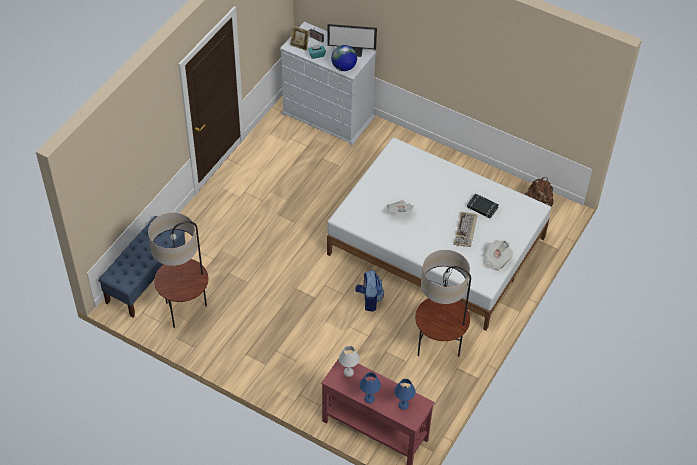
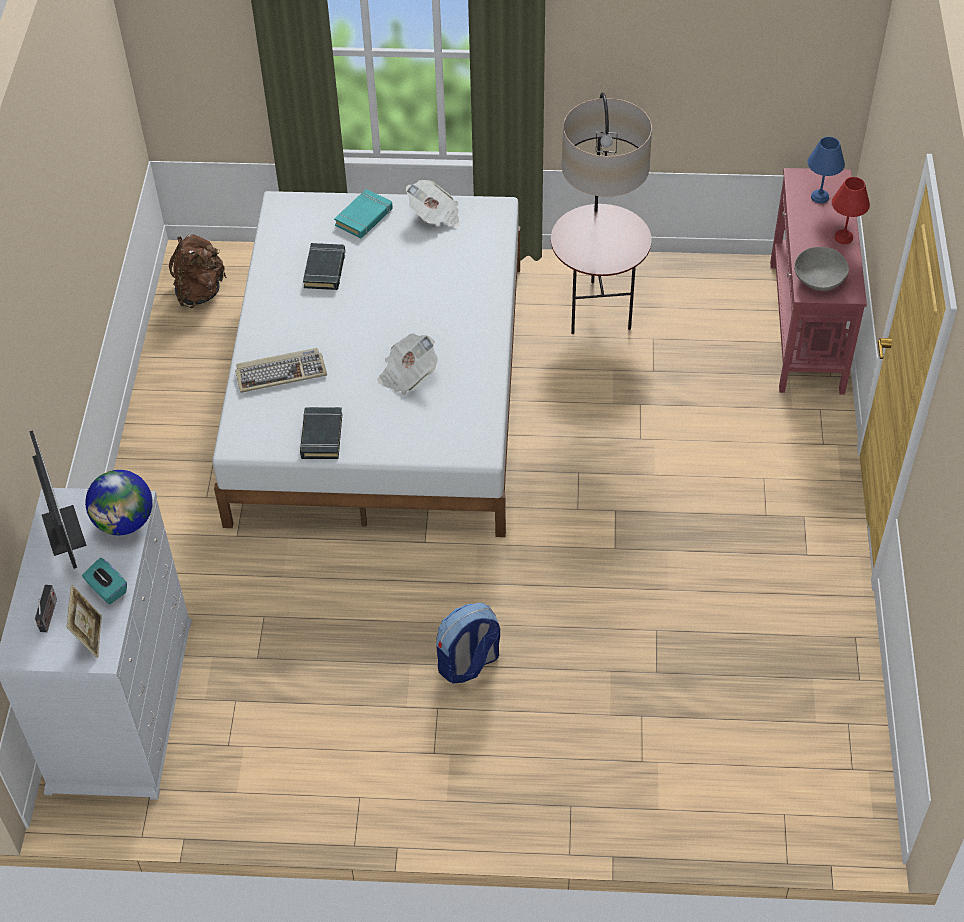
camera: 115 degrees left, 0 degrees up
blue bench [98,216,186,318] -> none
floor lamp [148,213,208,328] -> none
white table lamp [339,346,360,377] -> grey bowl [794,247,849,291]
backpack [355,270,384,312] -> backpack moved to [436,603,500,684]
blue table lamp [360,372,381,403] -> red table lamp [832,177,870,244]
keyboard [454,212,478,247] -> keyboard moved to [235,348,327,393]
none -> black book [300,407,342,459]
none -> turquoise book [334,189,393,238]

